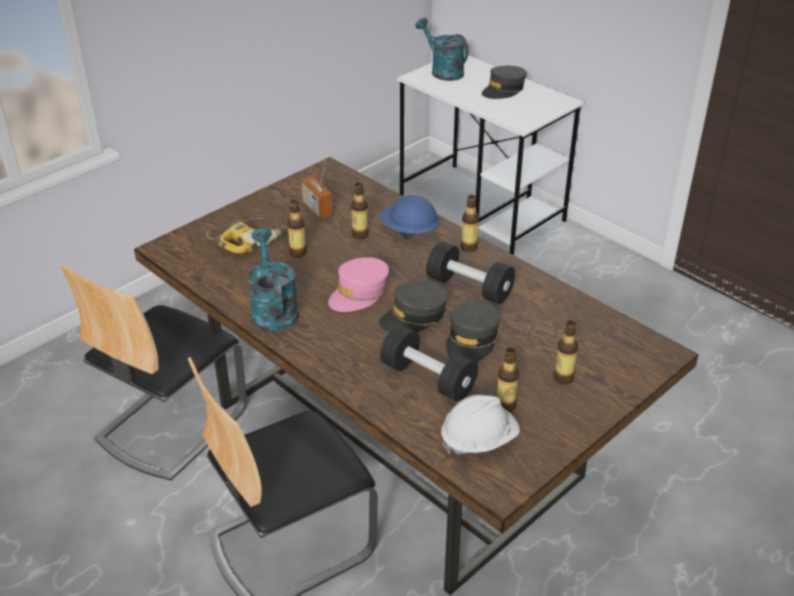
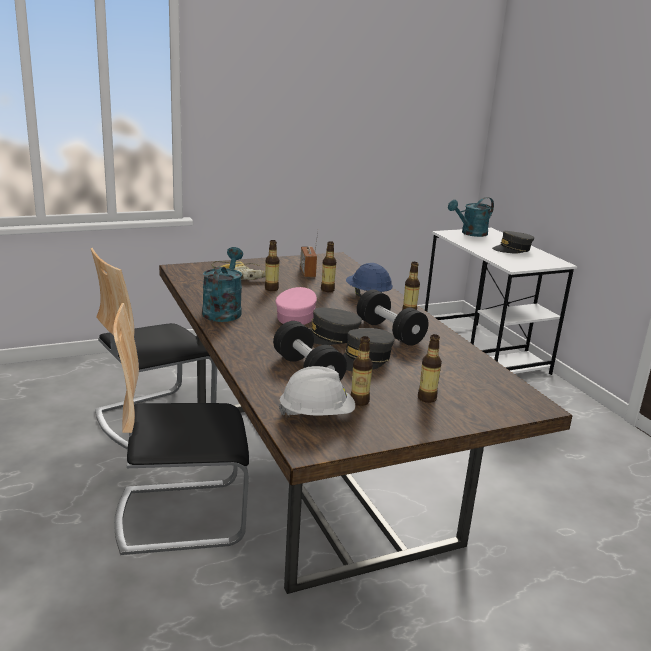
camera: 20 degrees right, 15 degrees down
pink cap [328,257,389,312] -> pink cap turned 135 degrees clockwise [276,287,317,325]
turquoise watering can [415,18,469,81] -> turquoise watering can turned 105 degrees counterclockwise [448,197,494,237]

